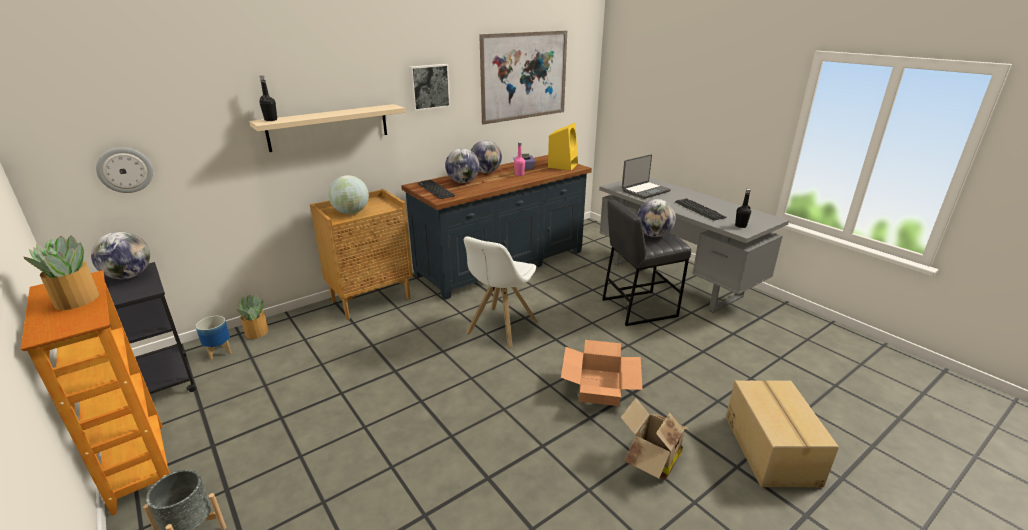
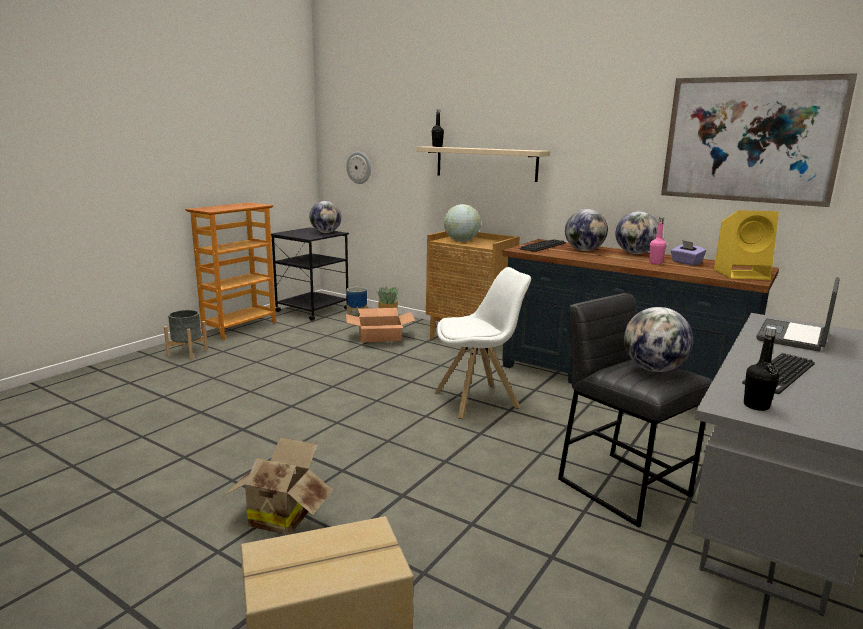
camera: 70 degrees right, 10 degrees down
potted plant [24,235,99,310] -> none
picture [409,64,451,111] -> none
white chair [464,236,537,347] -> white chair turned 150 degrees clockwise [434,267,531,419]
cardboard box [561,340,643,406] -> cardboard box moved to [346,308,415,342]
laptop [622,154,671,199] -> laptop turned 90 degrees clockwise [756,277,840,351]

